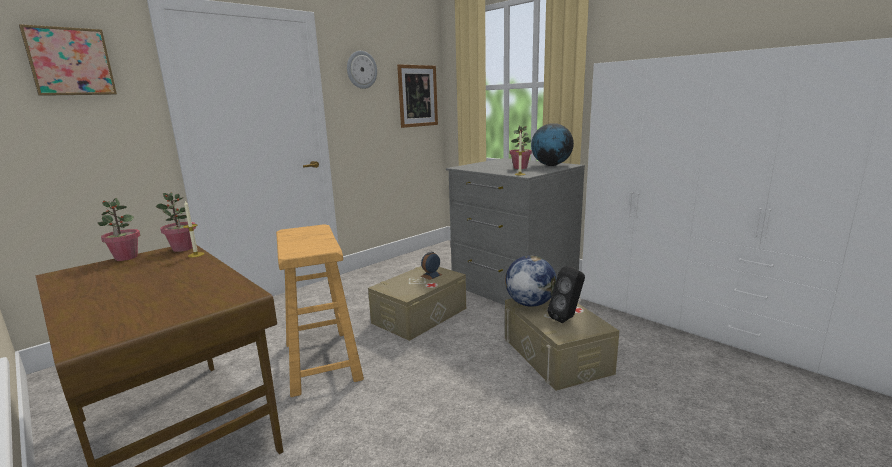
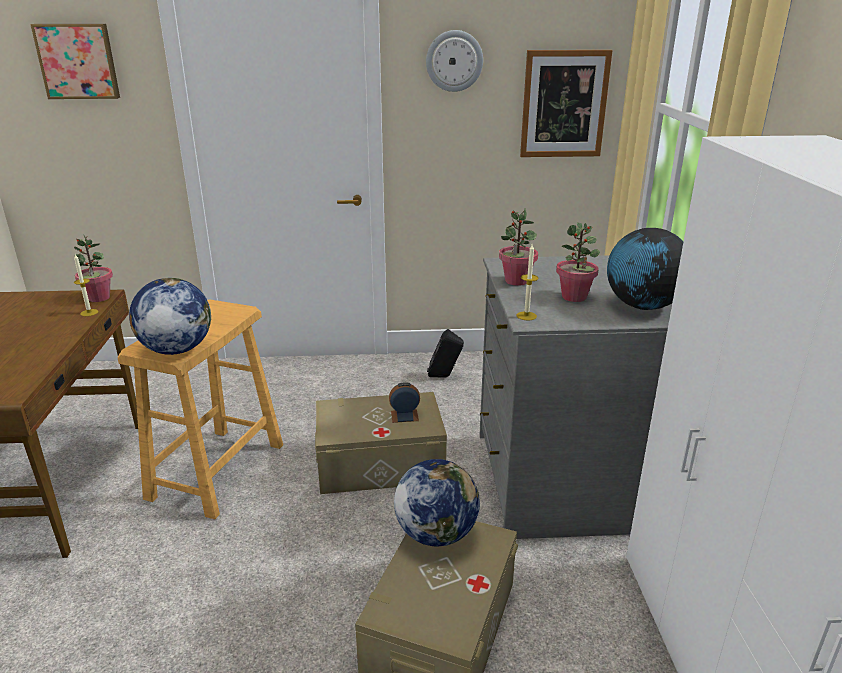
camera: 40 degrees right, 10 degrees up
potted plant [98,198,140,261] -> potted plant moved to [499,208,538,286]
black speaker [548,266,585,323] -> black speaker moved to [427,329,464,377]
none -> globe [129,278,211,355]

